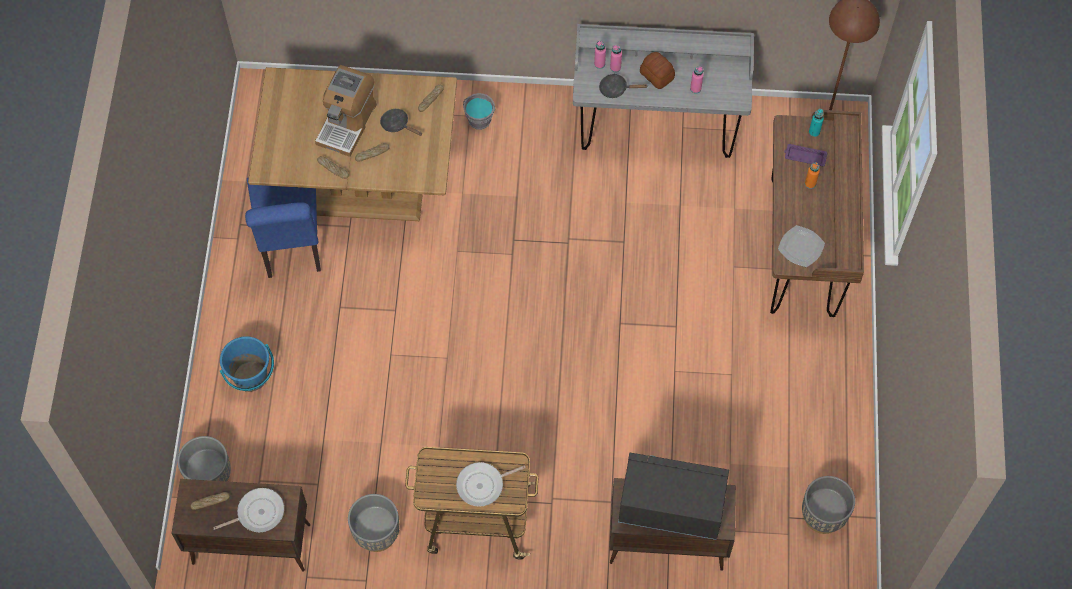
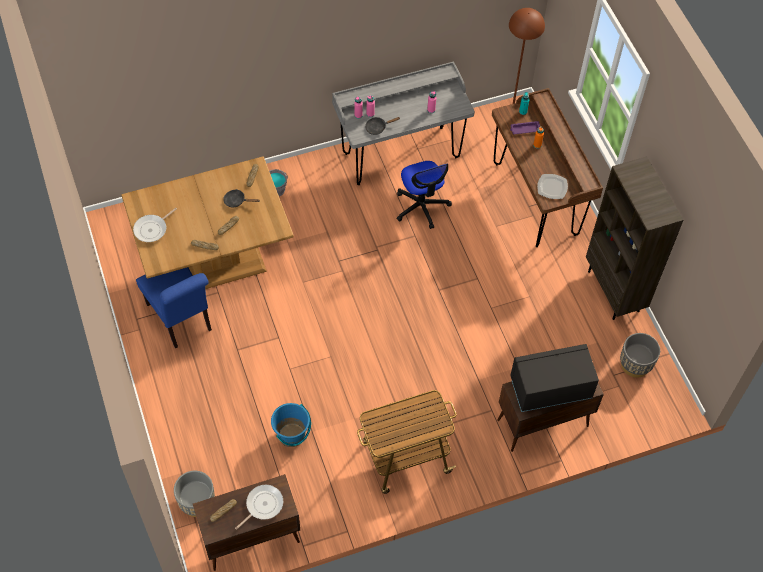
camera: 25 degrees left, 5 degrees down
blue bucket [220,336,274,392] -> blue bucket moved to [271,403,311,447]
coffee machine [315,65,377,157] -> none
grey planter [348,494,399,552] -> none
frying pan [456,462,526,507] -> frying pan moved to [133,208,177,242]
bread [640,52,675,89] -> none
none -> office chair [396,161,452,229]
none -> brown bookcase [586,156,683,320]

